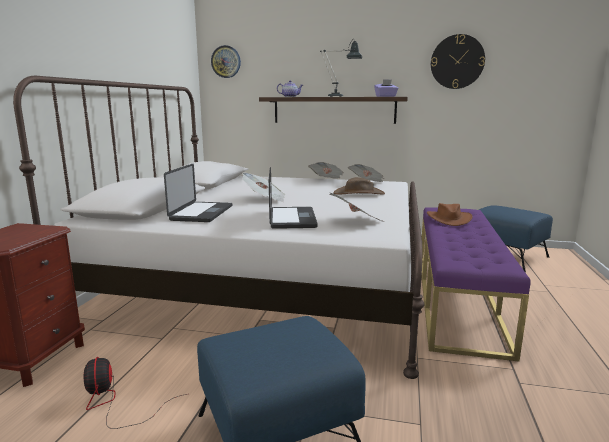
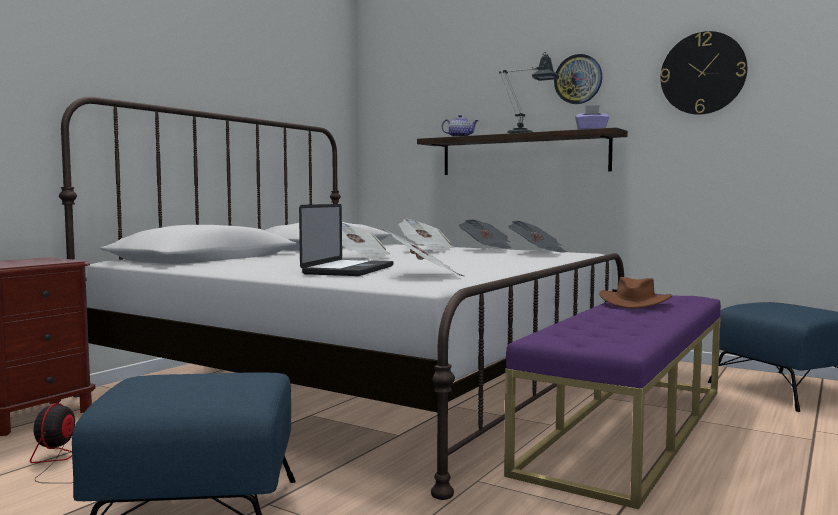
camera: 20 degrees right, 10 degrees down
laptop [164,164,232,222] -> none
wall clock [211,45,241,78] -> wall clock moved to [554,54,602,104]
brown hat [334,177,385,194] -> none
none -> newspaper [399,219,454,253]

